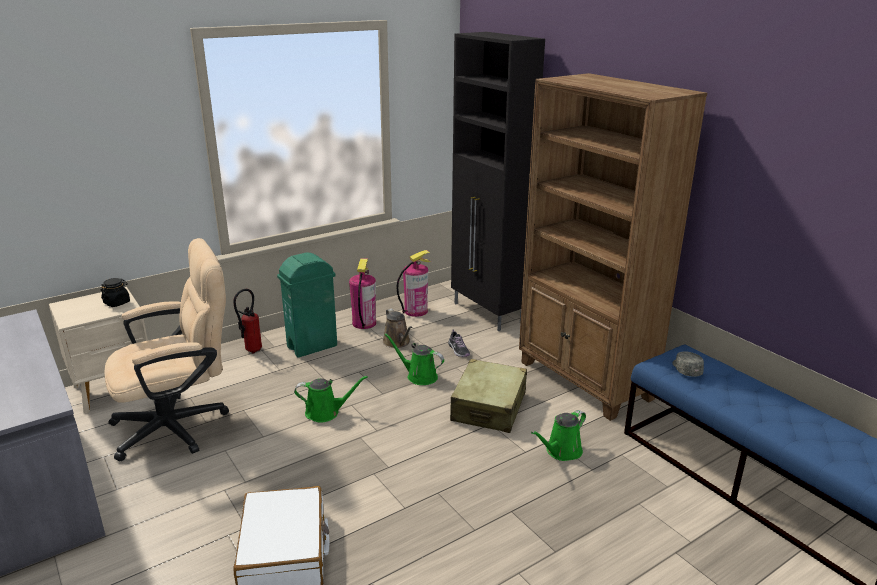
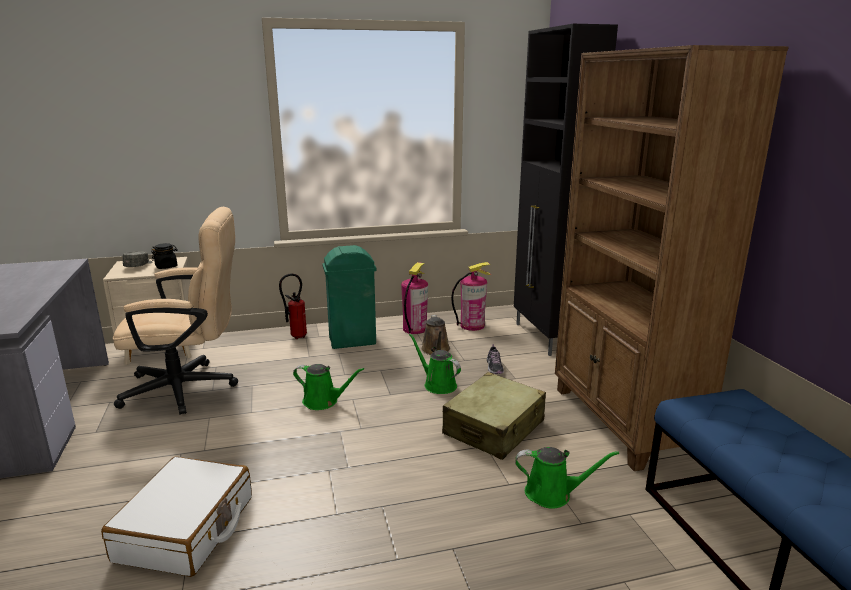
camera: 20 degrees right, 5 degrees down
green watering can [531,410,586,461] -> green watering can turned 150 degrees counterclockwise [515,447,619,509]
grey cap [672,351,704,377] -> grey cap moved to [123,252,152,267]

